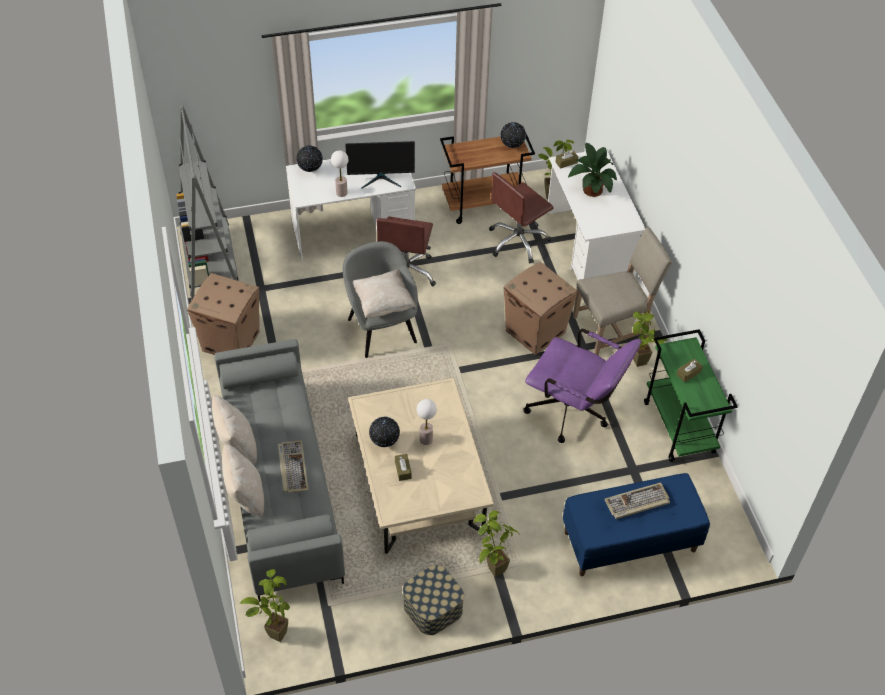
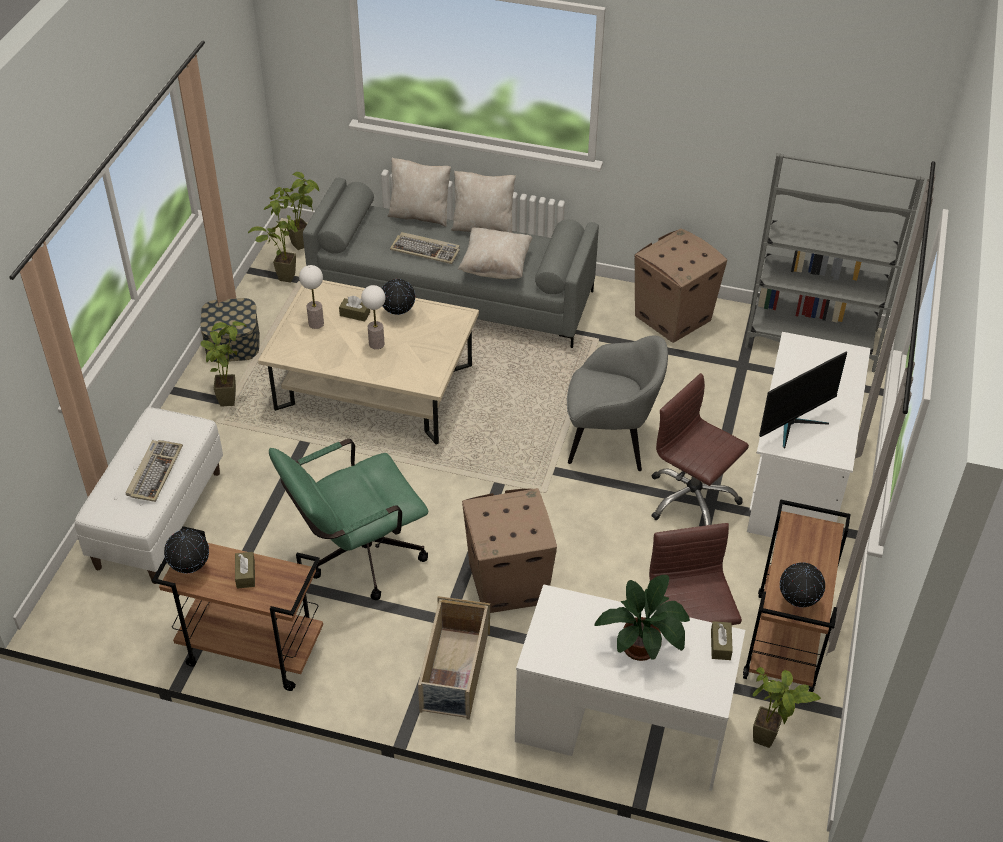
camera: 120 degrees right, 5 degrees down
globe [296,145,323,172] -> globe moved to [164,529,209,573]
table lamp [331,150,348,197] -> table lamp moved to [299,265,324,329]
monitor [345,141,415,189] -> monitor turned 150 degrees counterclockwise [759,352,847,448]
beige pillow [353,269,416,318] -> beige pillow moved to [458,227,532,279]
purple office chair [523,329,641,443] -> green office chair [269,439,428,600]
blue bench [563,473,710,576] -> white bench [75,407,223,584]
beige chair [573,227,673,356] -> beige storage box [418,596,490,720]
potted plant [633,311,668,367] -> potted plant moved to [248,194,298,282]
green cart [644,329,738,462] -> brown cart [152,526,323,691]

